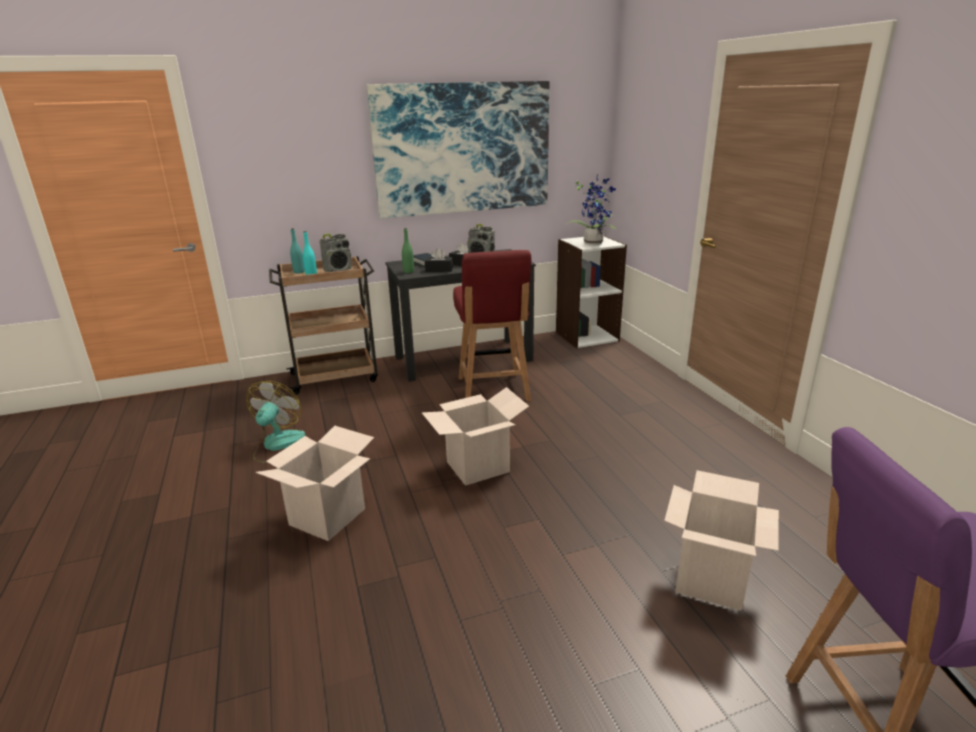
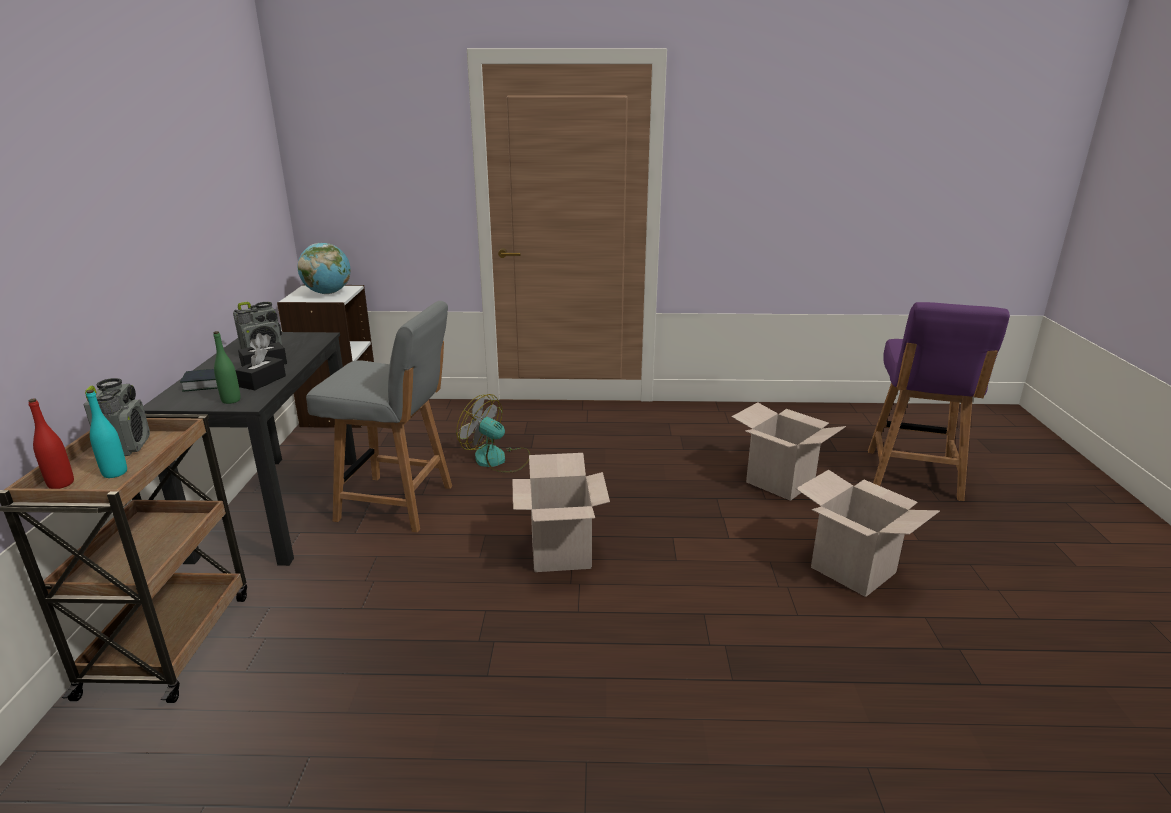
camera: 70 degrees left, 0 degrees up
fan [246,381,306,463] -> fan moved to [456,394,530,473]
cardboard box [255,426,374,541] -> cardboard box moved to [796,470,940,597]
turquoise bottle [290,228,305,274] -> red bottle [28,399,74,489]
picture [367,81,550,219] -> none
red chair [453,250,531,401] -> grey chair [306,301,452,533]
potted plant [564,175,617,245] -> globe [298,243,351,294]

